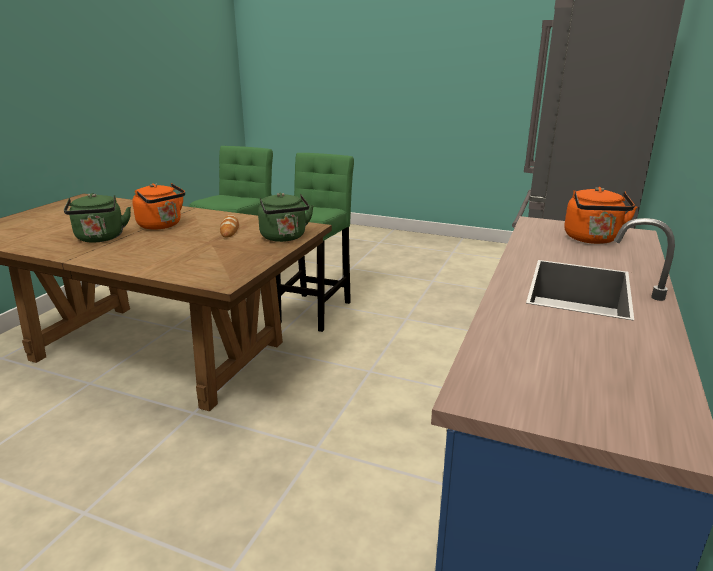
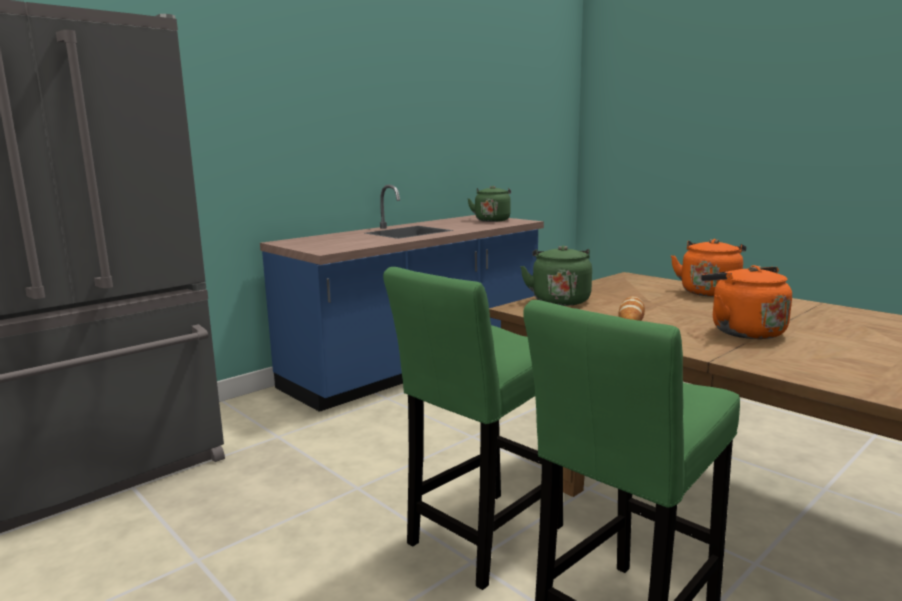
camera: 155 degrees left, 10 degrees down
green kettle [64,193,131,243] -> green kettle moved to [467,186,511,222]
orange kettle [564,187,637,244] -> orange kettle moved to [671,239,746,297]

